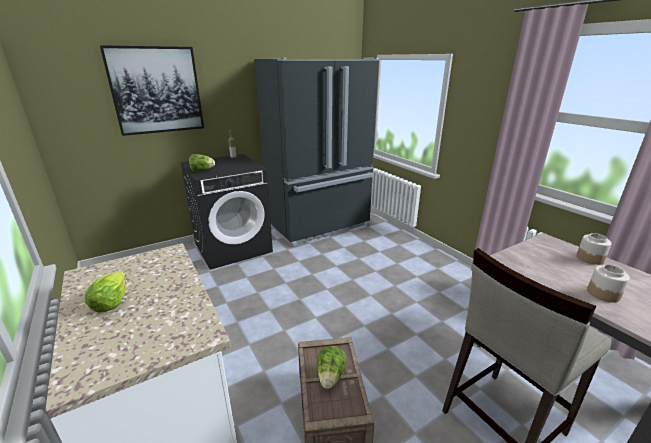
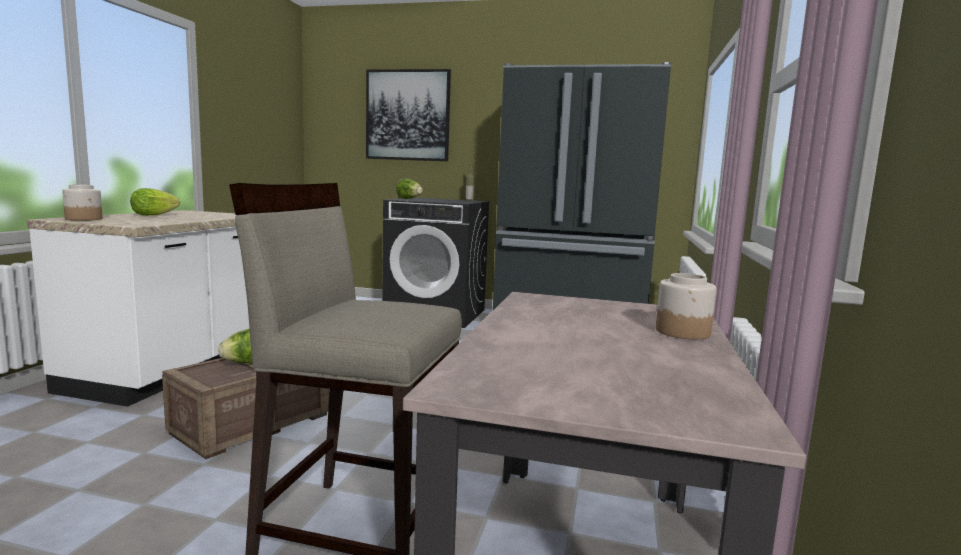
camera: 45 degrees right, 15 degrees down
jar [587,265,630,302] -> jar moved to [62,184,103,220]

